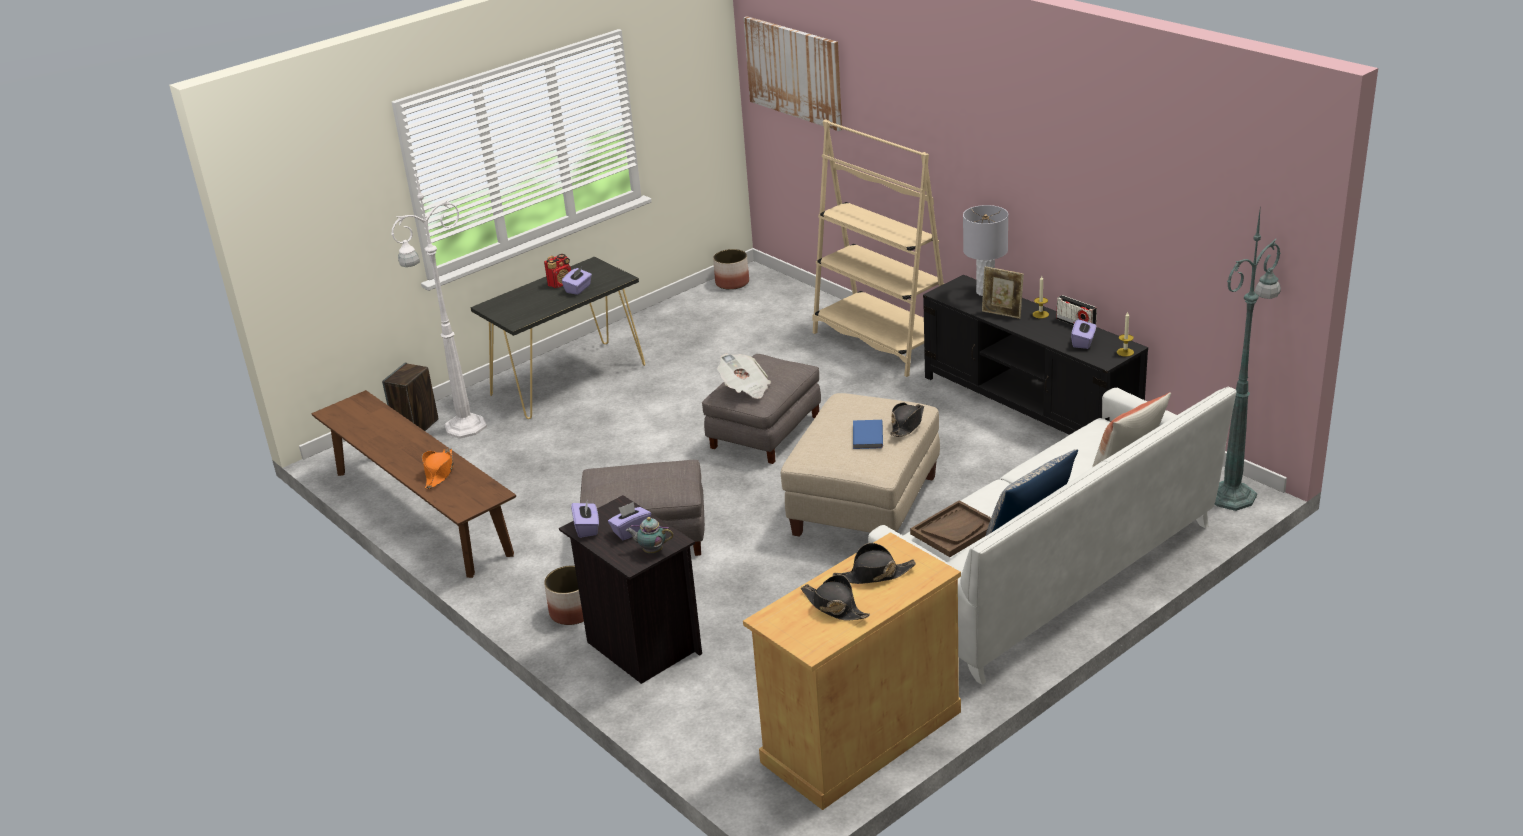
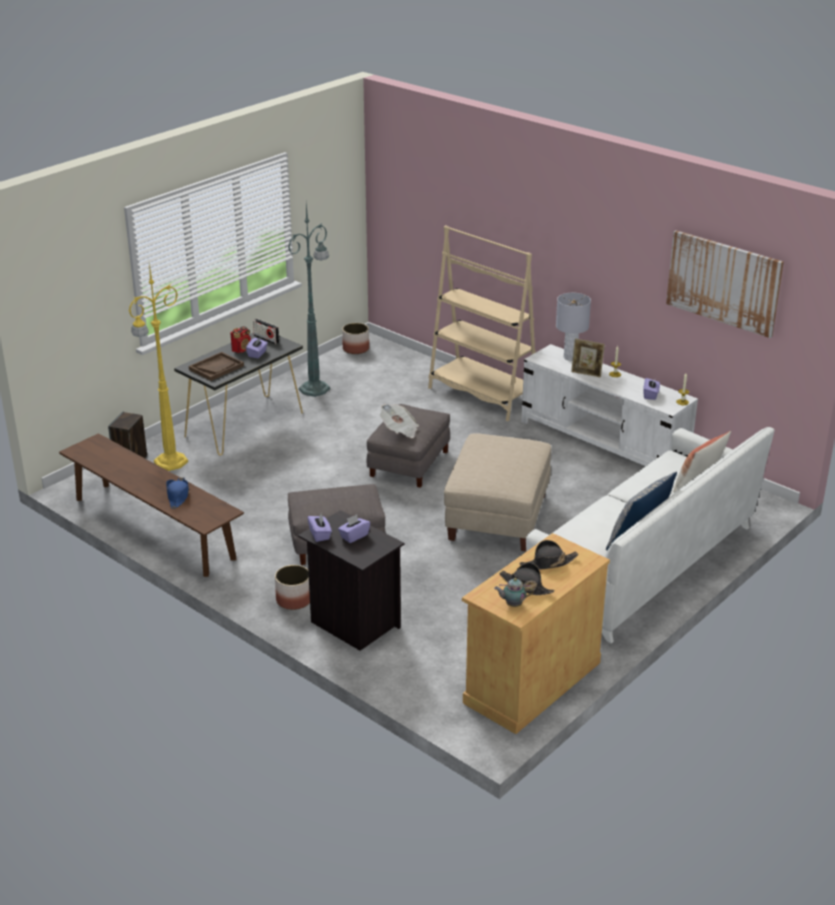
camera: 10 degrees left, 0 degrees up
white floor lamp [391,170,487,439] -> yellow floor lamp [129,263,188,471]
orange hat [422,448,453,489] -> blue hat [166,478,189,509]
teapot [626,517,674,553] -> teapot moved to [494,578,534,607]
picture [743,16,842,131] -> picture moved to [666,230,784,338]
blue book [853,420,883,449] -> none
black hat [890,402,924,437] -> none
brown tray [910,500,991,557] -> brown tray moved to [189,352,244,381]
black tv stand [923,275,1148,435] -> white tv stand [521,344,698,466]
radio [1056,295,1097,326] -> radio moved to [253,319,280,344]
green floor lamp [1215,204,1281,511] -> green floor lamp moved to [288,204,330,397]

